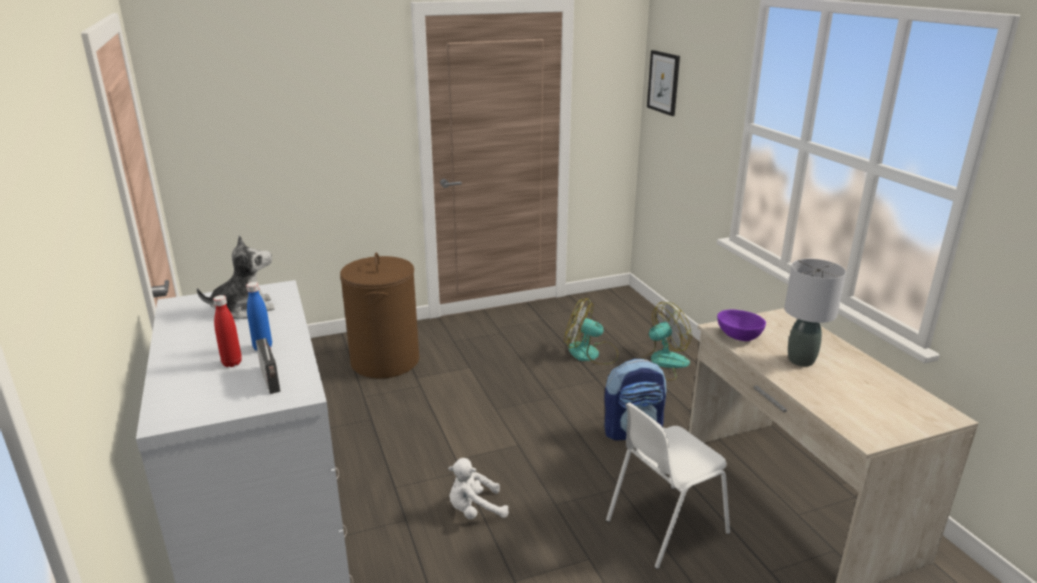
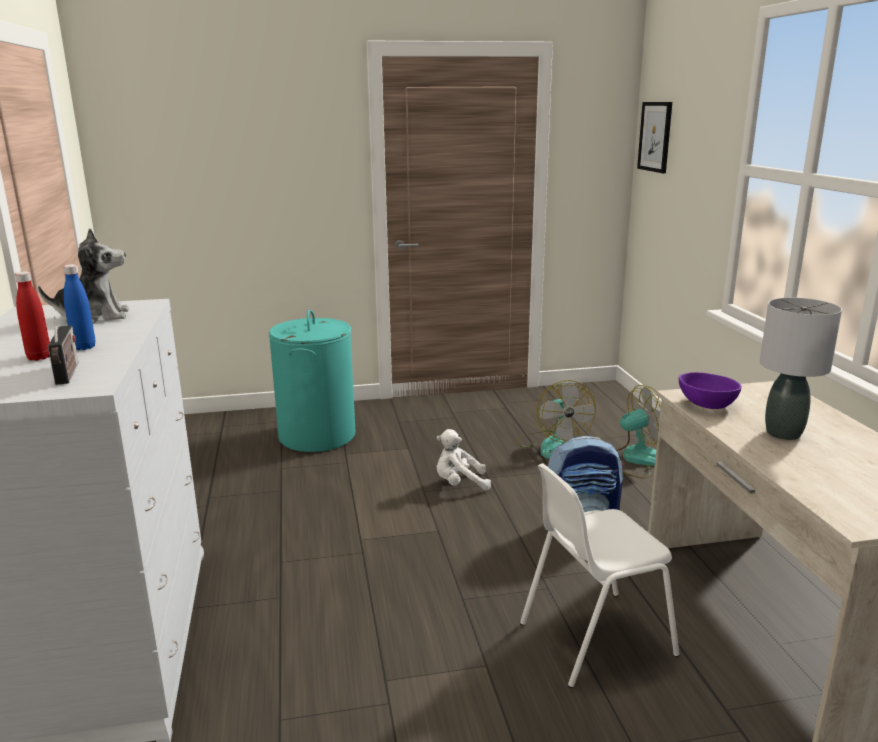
camera: 10 degrees right, 5 degrees down
brown laundry basket [340,253,419,378] -> turquoise laundry basket [269,310,355,452]
white plush toy [448,458,509,519] -> white plush toy moved to [436,429,491,490]
fan [564,298,618,365] -> fan turned 135 degrees counterclockwise [516,380,596,459]

